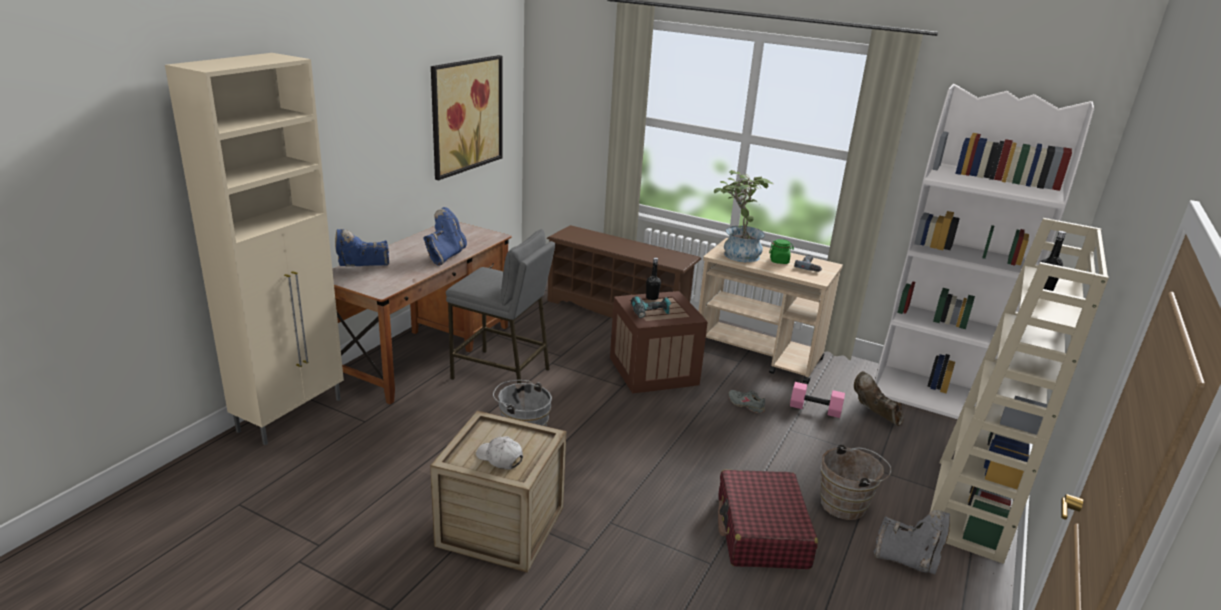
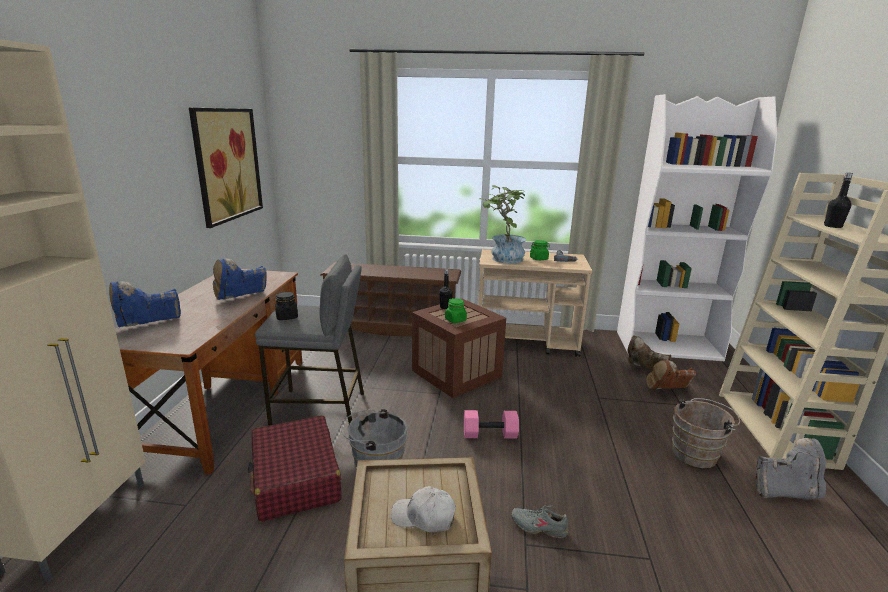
camera: 20 degrees left, 5 degrees down
blue boot [423,207,467,266] -> blue boot turned 135 degrees counterclockwise [213,259,267,300]
power drill [631,296,671,318] -> green jar [445,298,467,323]
red suitcase [718,470,818,569] -> red suitcase moved to [248,415,342,522]
grey shoe [728,390,765,413] -> grey shoe moved to [511,505,568,538]
pink dumbbell [790,382,845,418] -> pink dumbbell moved to [464,410,519,439]
none -> black jar [275,292,298,320]
none -> brown boot [646,360,696,389]

